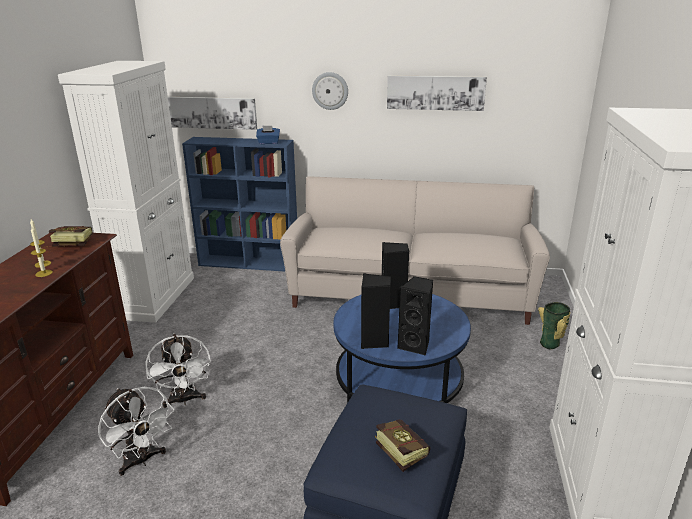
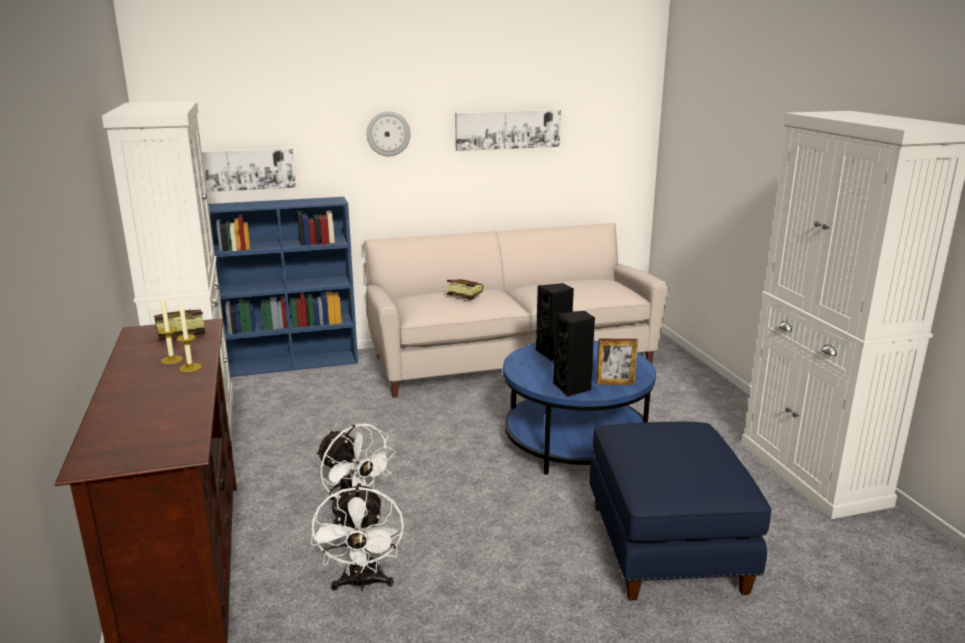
camera: 25 degrees left, 5 degrees down
white fan [98,387,174,476] -> white fan turned 60 degrees clockwise [311,483,404,591]
blue tissue box [256,126,280,144] -> none
book [375,419,430,472] -> book moved to [444,279,483,300]
black speaker [397,276,433,355] -> picture frame [596,339,638,385]
vase [538,302,570,349] -> none

